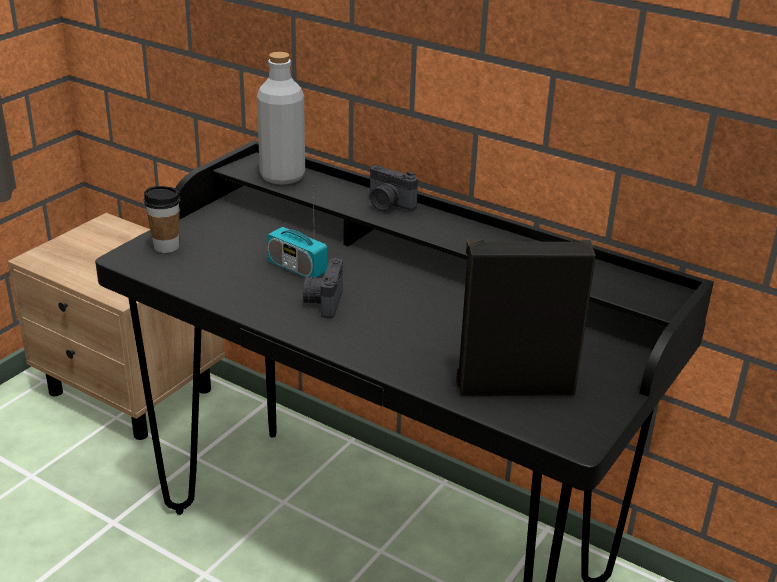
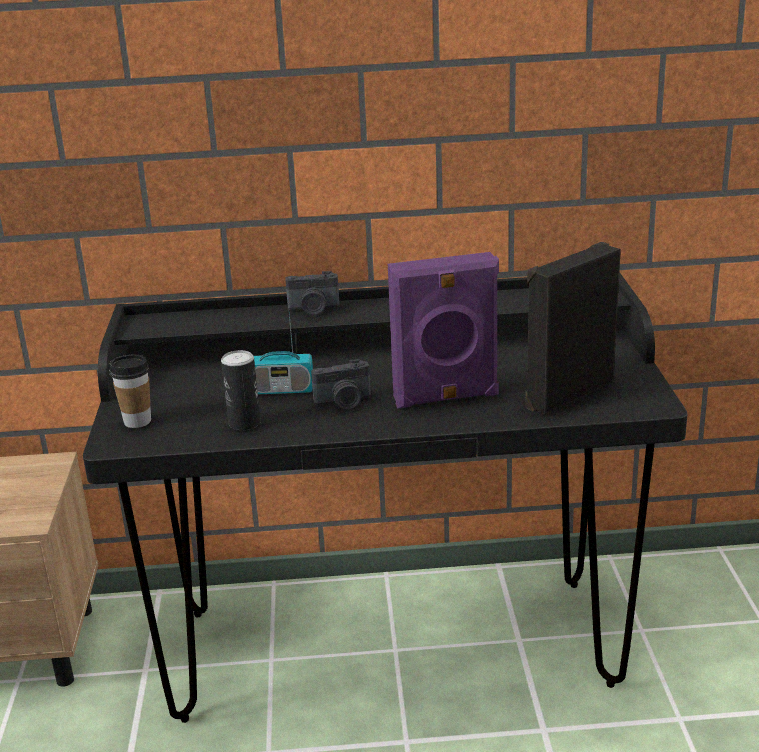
camera: 35 degrees left, 5 degrees down
grey bottle [257,52,305,185] -> none
camera [303,258,343,318] -> camera turned 75 degrees counterclockwise [311,359,371,411]
none -> can [221,350,261,430]
none -> purple speaker [388,252,499,408]

